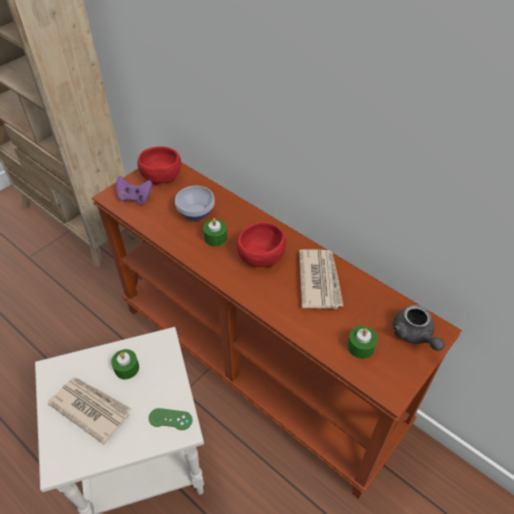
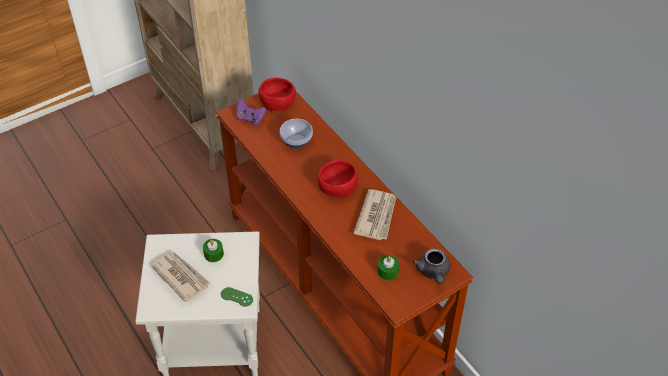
camera: 15 degrees right, 0 degrees up
green candle [203,218,227,247] -> none

